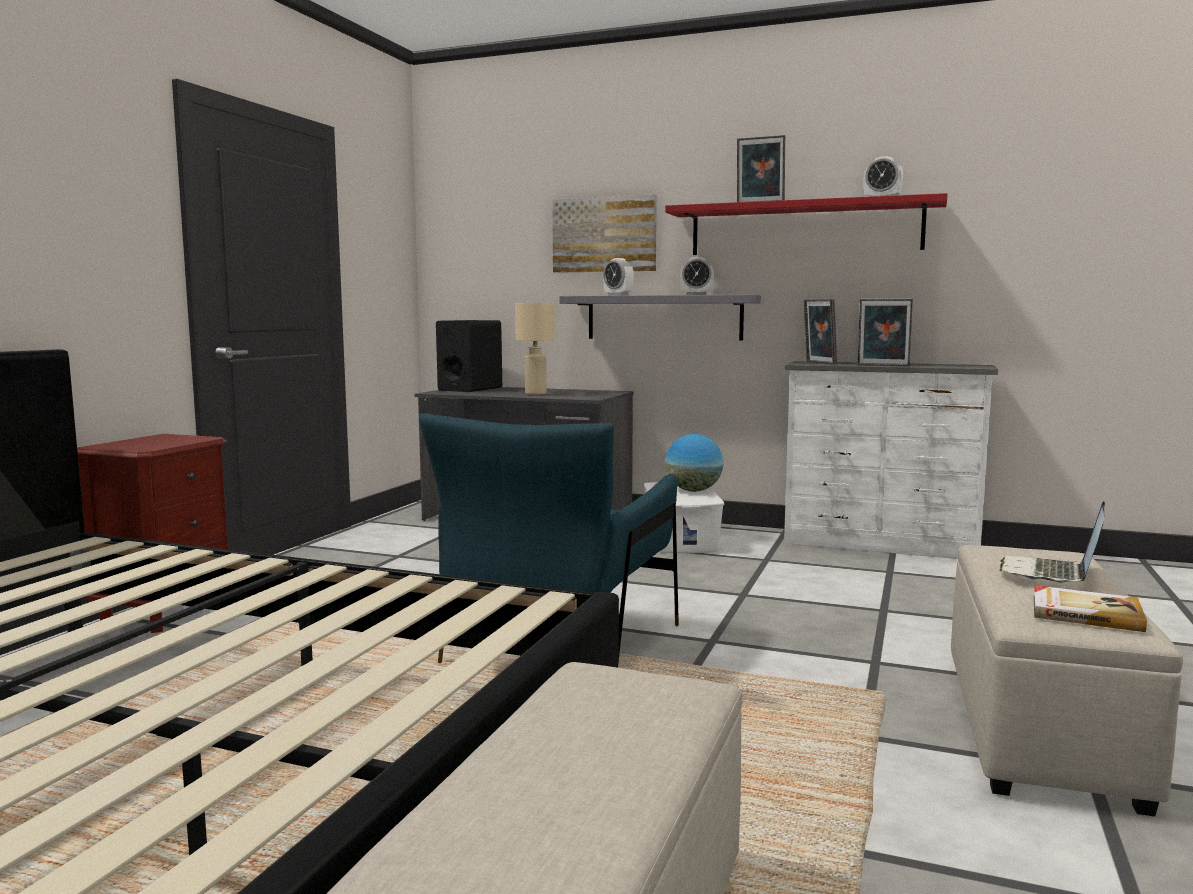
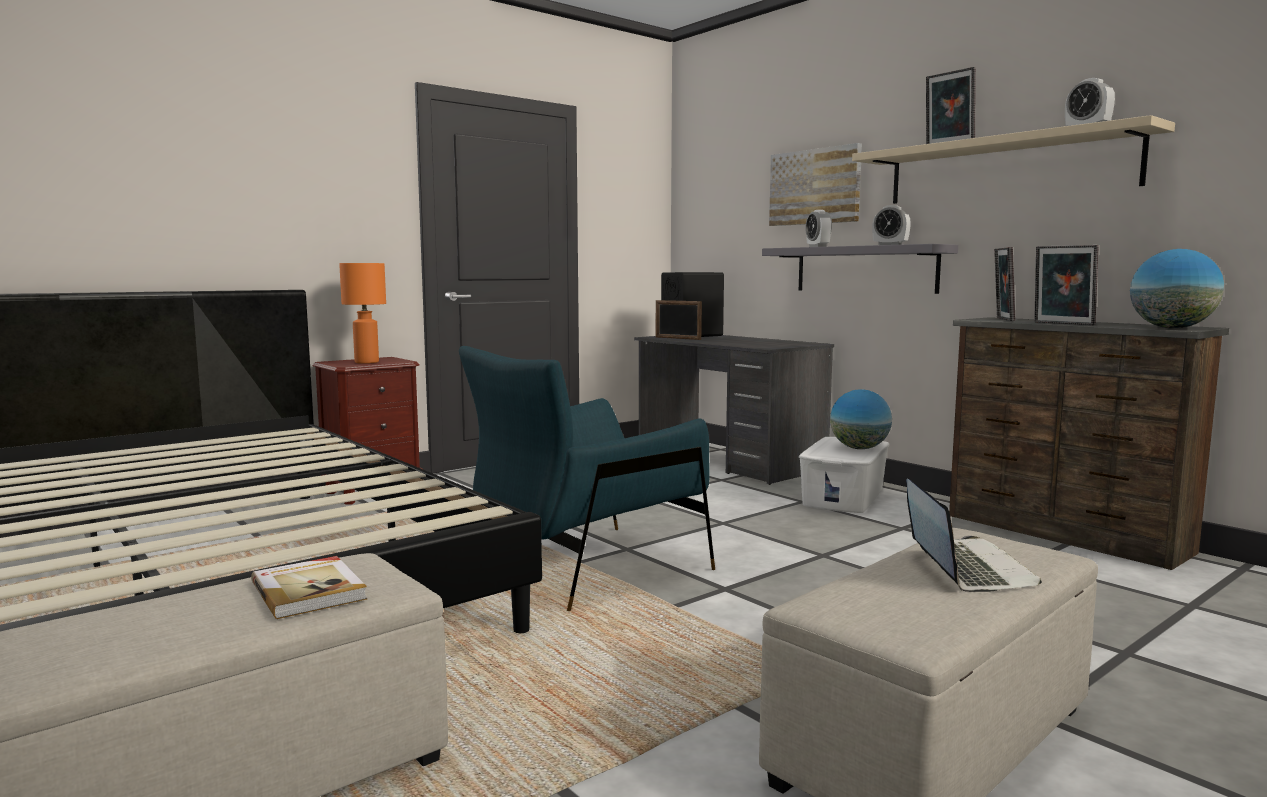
camera: 30 degrees right, 0 degrees up
beige table lamp [515,303,555,395] -> none
red shelf [665,193,948,255] -> beige shelf [852,115,1175,204]
white dresser [784,361,998,559] -> brown dresser [949,317,1229,570]
laptop [999,501,1105,583] -> laptop turned 120 degrees clockwise [906,479,1042,592]
book [1034,585,1147,632] -> book moved to [251,556,367,619]
none -> orange table lamp [339,263,386,364]
none -> picture frame [656,300,702,340]
none -> globe [1130,249,1224,329]

